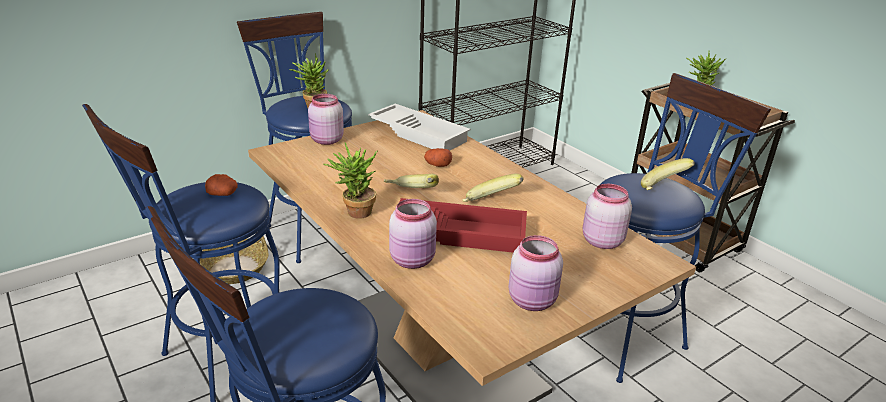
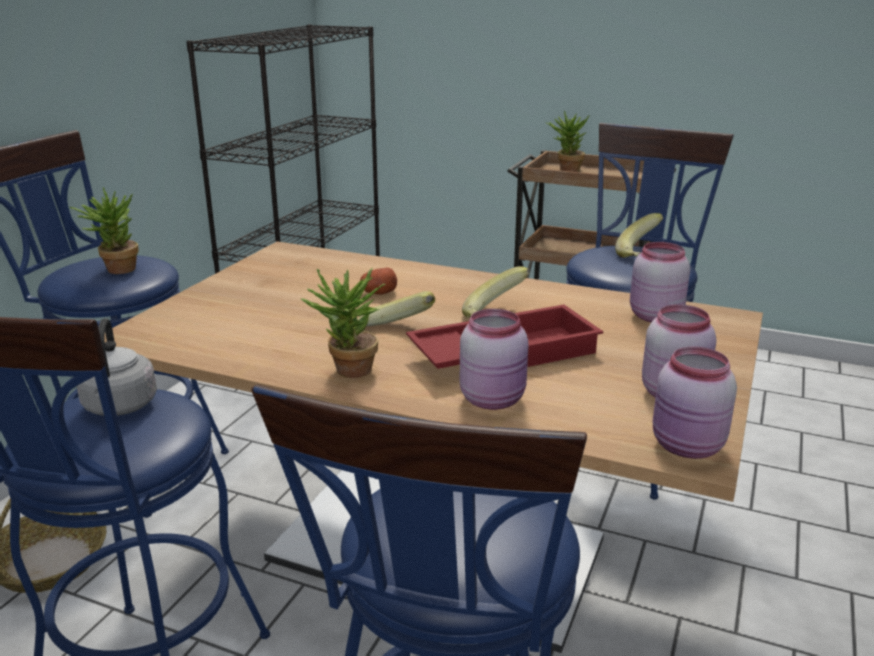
camera: 30 degrees left, 5 degrees down
potato [205,174,238,196] -> grey kettle [77,318,157,416]
pink jar [308,94,344,145] -> pink jar moved to [653,347,737,459]
white tray [368,104,471,151] -> none

